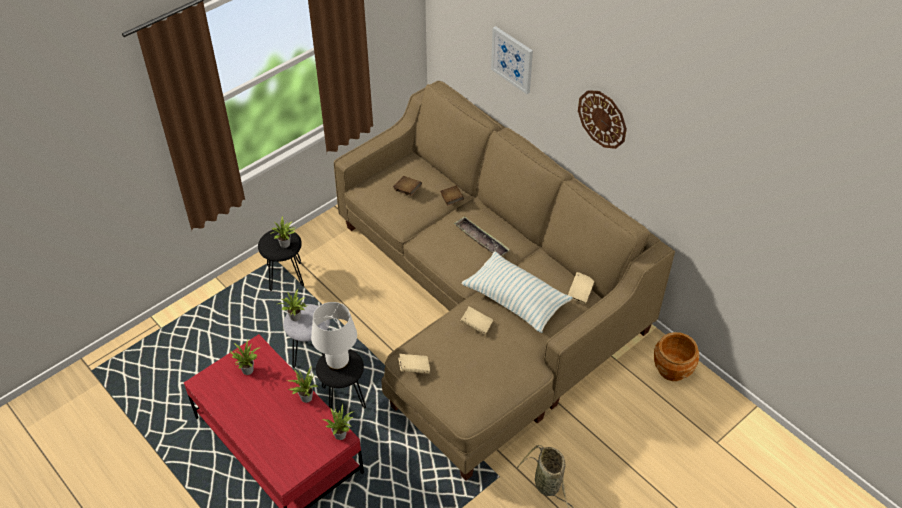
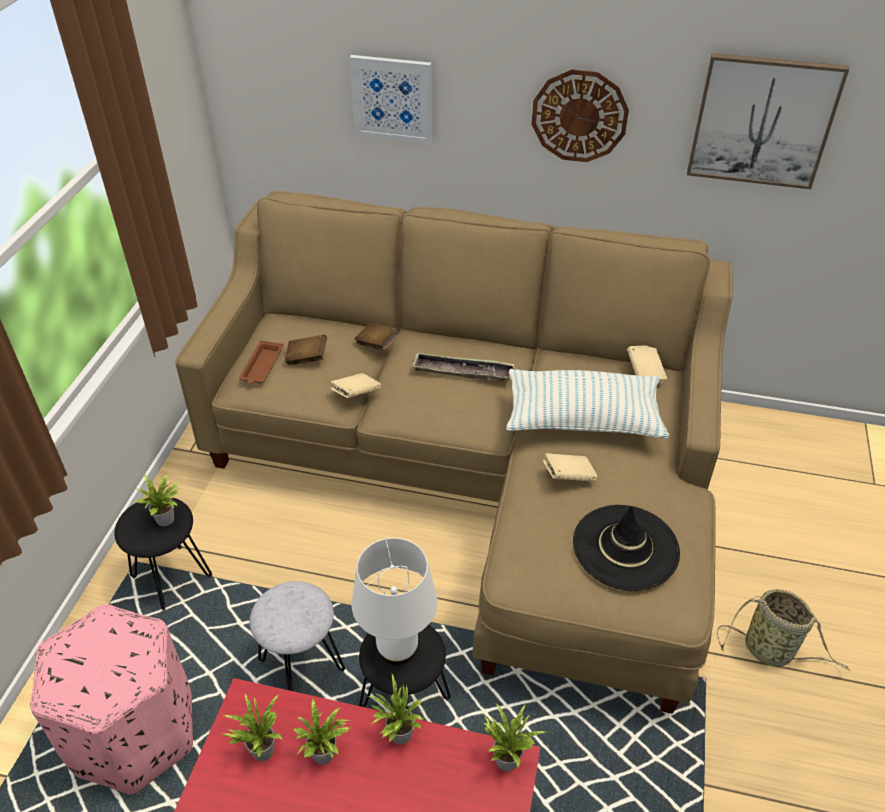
camera: 35 degrees left, 5 degrees down
potted plant [278,289,306,321] -> potted plant moved to [294,698,350,764]
beige book [398,354,430,374] -> beige book moved to [330,373,381,398]
brown planter [654,332,700,381] -> none
none -> pink ottoman [30,604,193,794]
none -> brown tray [239,341,283,384]
none -> black hat [573,505,680,591]
none -> picture [687,53,849,189]

